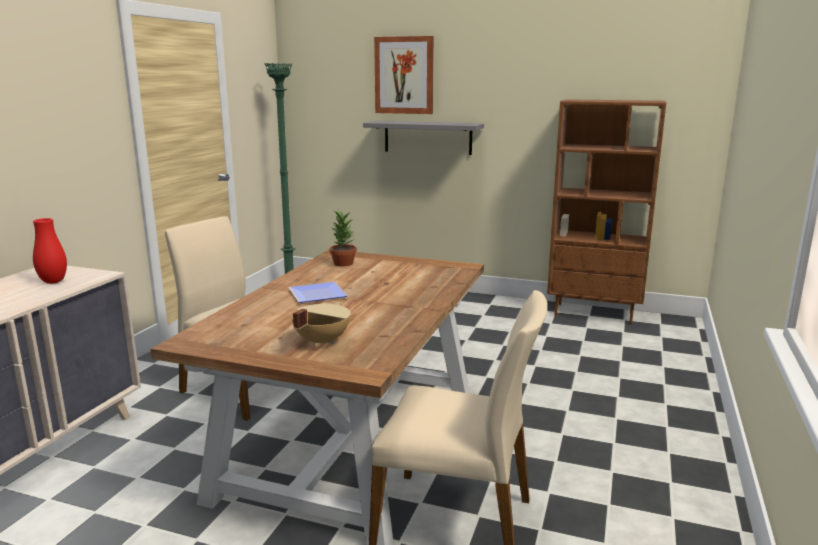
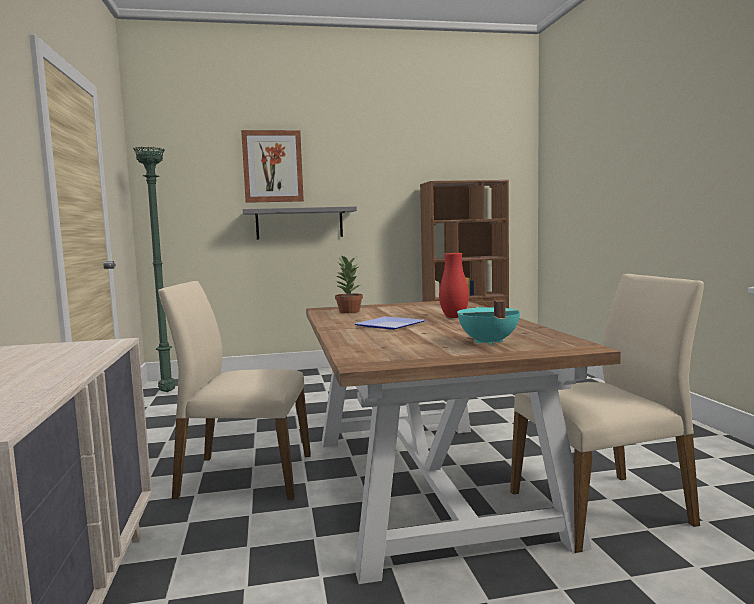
camera: 30 degrees left, 10 degrees down
red vase [33,218,67,284] -> red vase moved to [439,253,469,318]
beige cooking pot [291,302,351,347] -> turquoise cooking pot [457,300,520,345]

